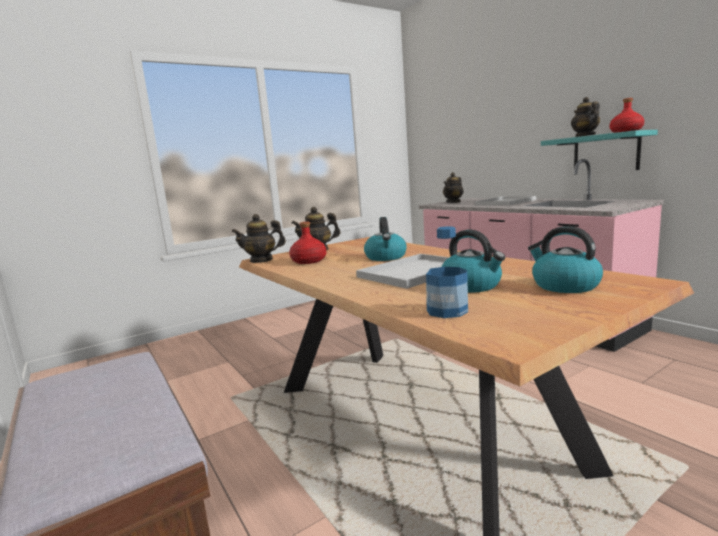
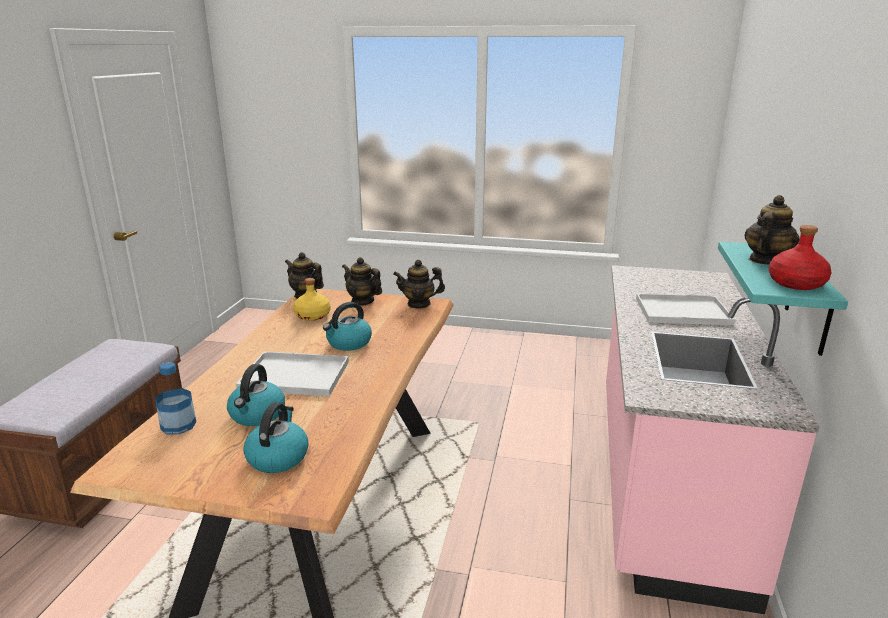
camera: 45 degrees right, 10 degrees up
red bottle [289,222,326,264] -> yellow bottle [293,278,331,321]
teapot [443,172,464,203] -> teapot moved to [393,260,445,309]

